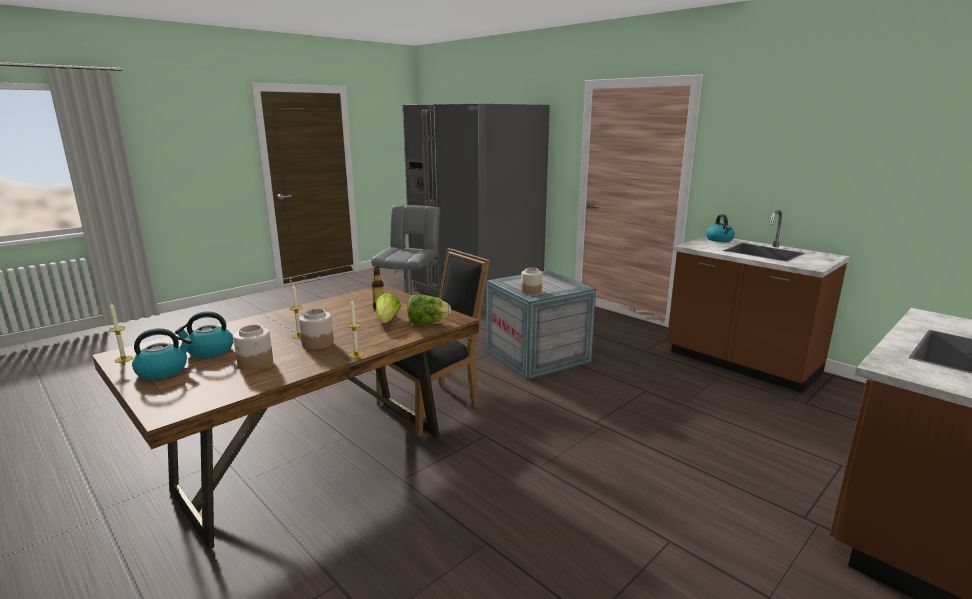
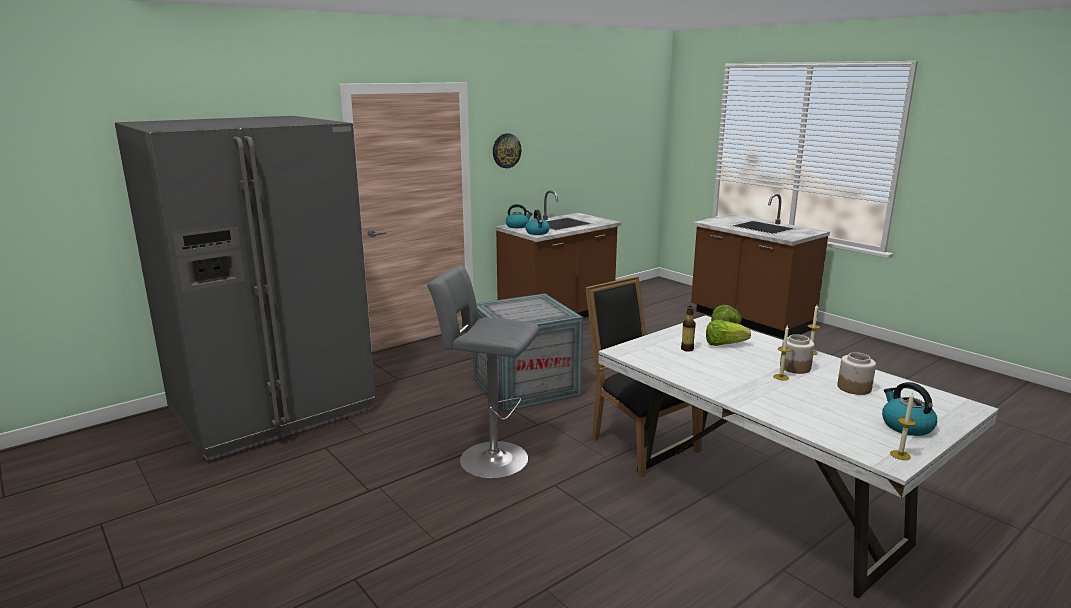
camera: 85 degrees left, 0 degrees up
brown dining table [92,285,479,549] -> white dining table [598,315,999,598]
kettle [175,311,233,358] -> kettle moved to [525,210,550,235]
jar [521,268,542,294] -> none
none -> wall clock [493,133,521,168]

